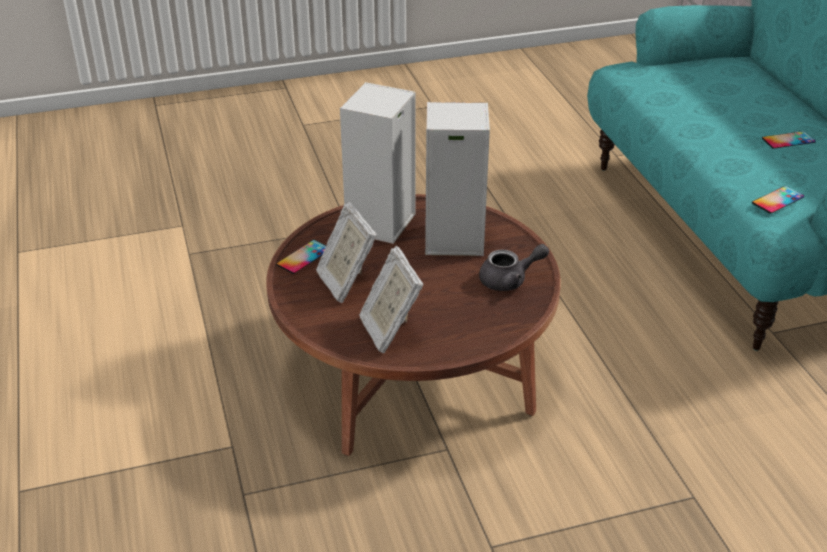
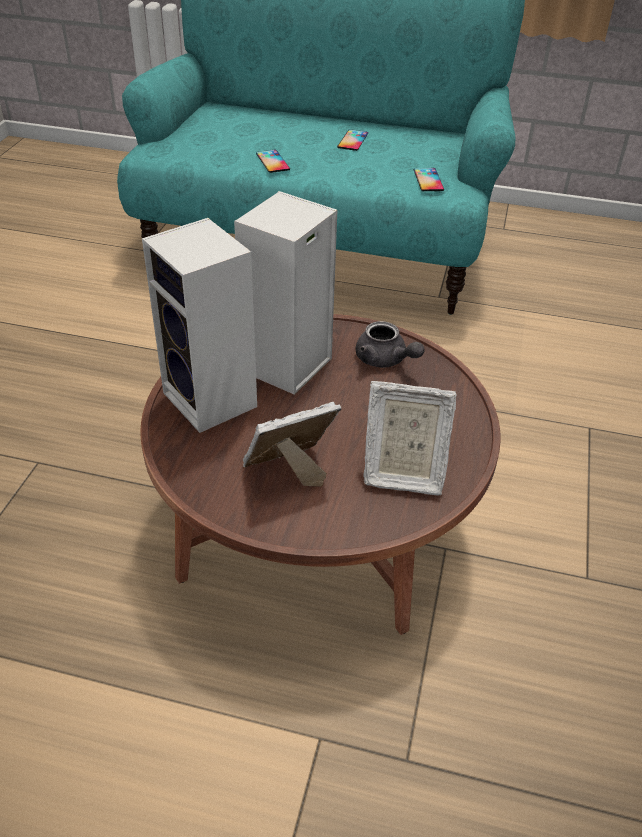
camera: 60 degrees left, 5 degrees up
phone [276,240,326,274] -> phone moved to [256,150,290,173]
picture frame [316,202,377,303] -> picture frame turned 150 degrees clockwise [243,402,341,487]
grey teapot [479,244,549,291] -> grey teapot turned 120 degrees clockwise [356,321,425,368]

